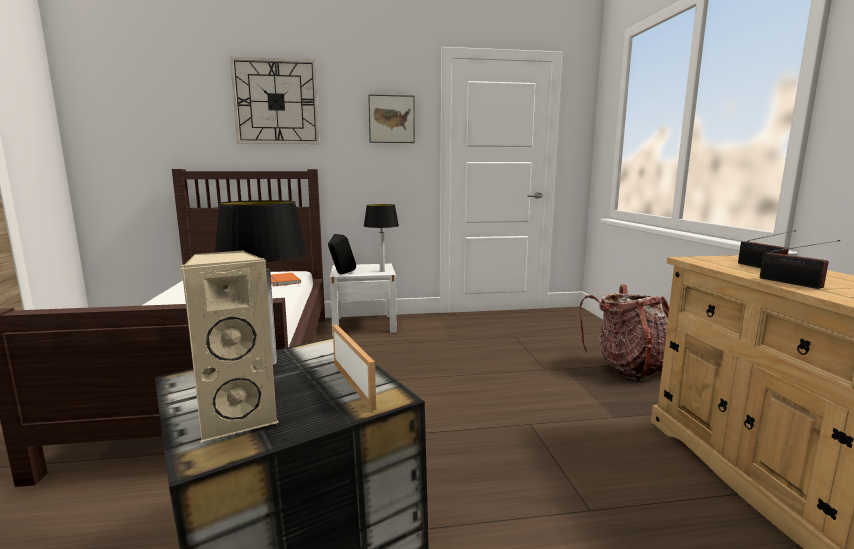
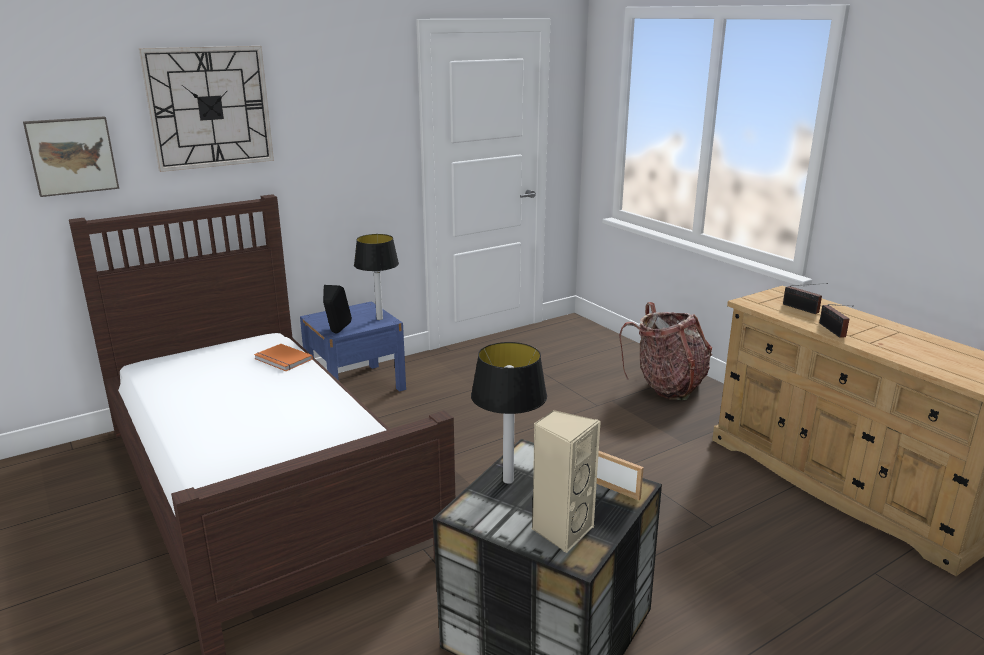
camera: 25 degrees left, 10 degrees up
white nightstand [330,264,397,336] -> blue nightstand [300,301,406,392]
picture [368,95,415,143] -> picture moved to [23,116,119,197]
radio [760,240,840,289] -> radio turned 45 degrees clockwise [819,304,849,338]

